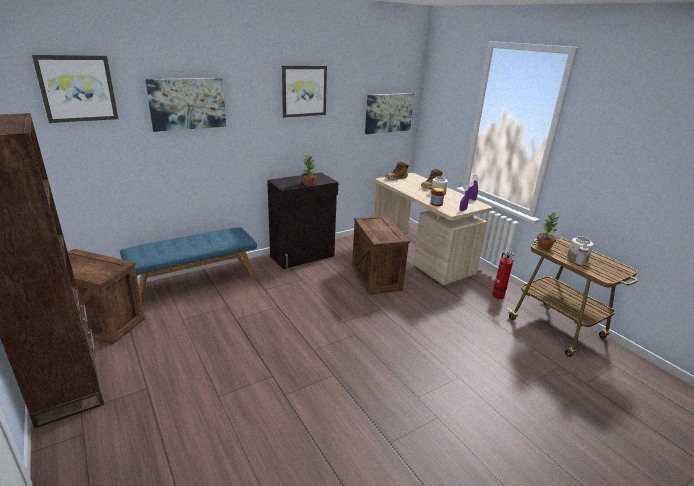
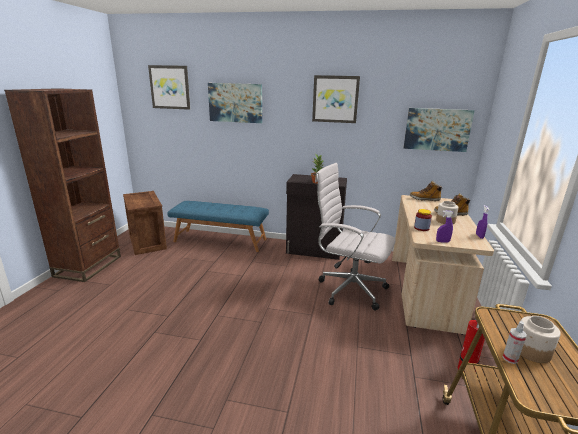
camera: 45 degrees right, 5 degrees down
crate [352,216,410,295] -> white office chair [315,163,396,311]
potted plant [537,212,559,249] -> none

